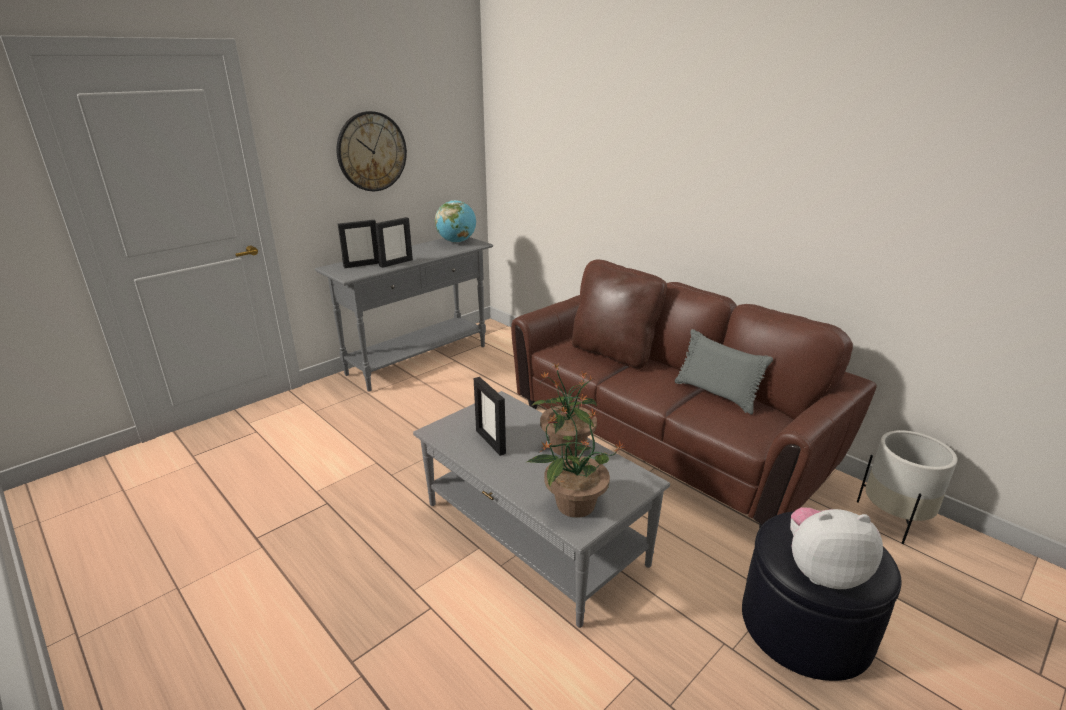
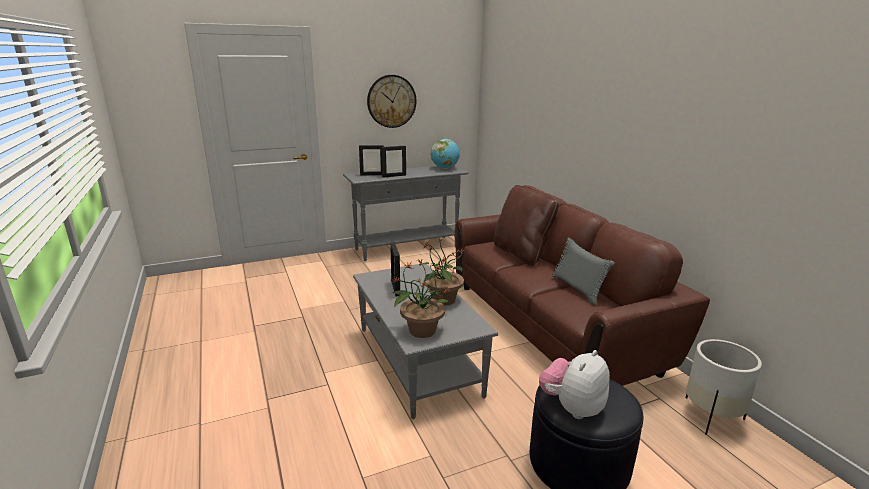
camera: 20 degrees right, 5 degrees down
plush toy [790,507,883,589] -> plush toy turned 75 degrees counterclockwise [539,350,610,419]

